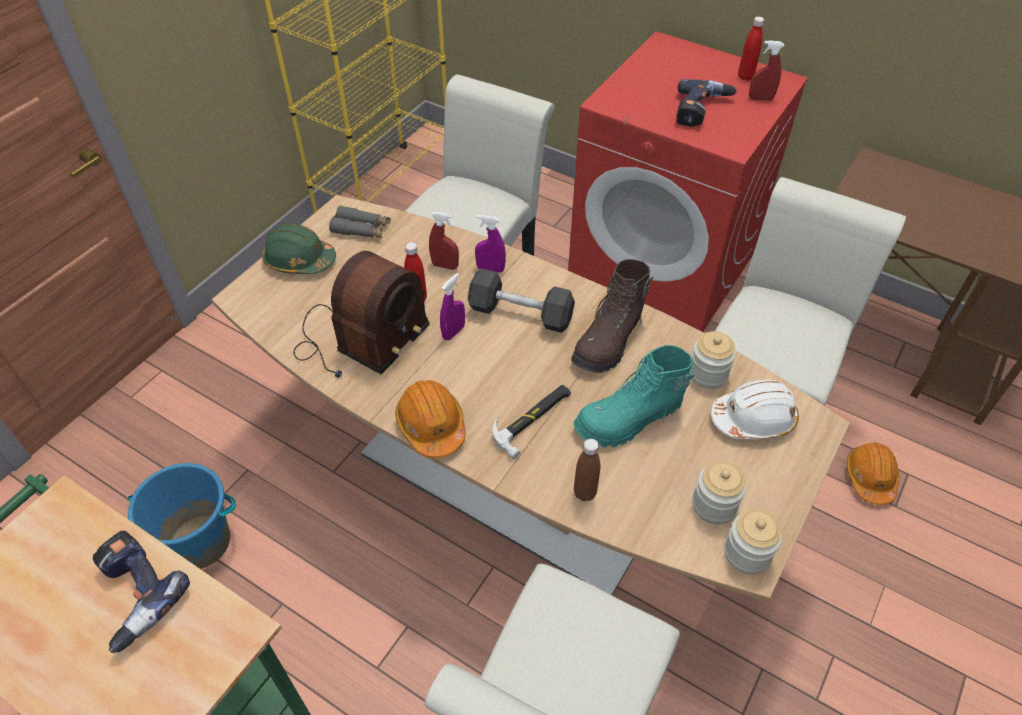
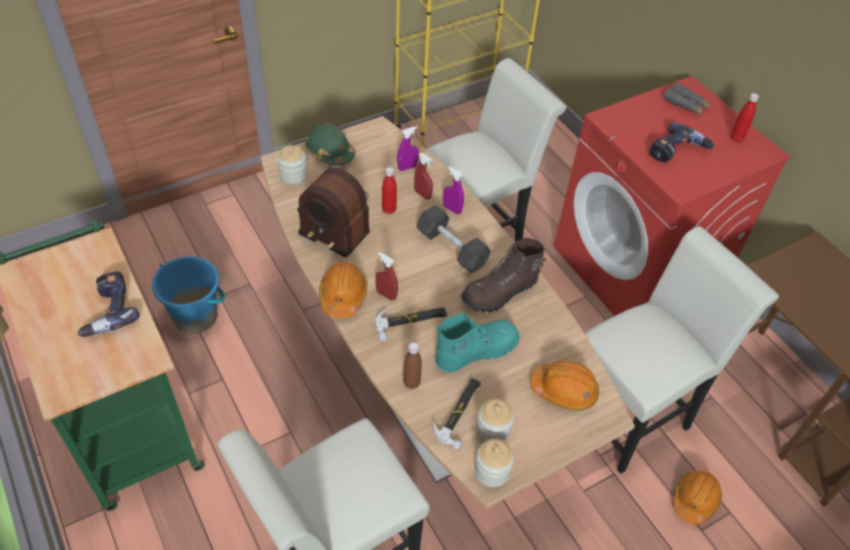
camera: 25 degrees right, 0 degrees up
radio [293,251,430,378] -> radio turned 60 degrees clockwise [297,168,370,258]
grey binoculars [329,206,391,238] -> grey binoculars moved to [663,82,711,115]
purple spray bottle [440,273,465,340] -> purple spray bottle moved to [397,126,419,171]
turquoise boot [573,345,695,448] -> turquoise boot turned 150 degrees clockwise [435,313,520,372]
jar [690,331,736,389] -> jar moved to [277,145,307,185]
white hard hat [711,380,799,440] -> orange hard hat [530,361,599,410]
red spray bottle [749,40,784,101] -> red spray bottle moved to [375,252,398,300]
none -> hammer [433,378,481,450]

